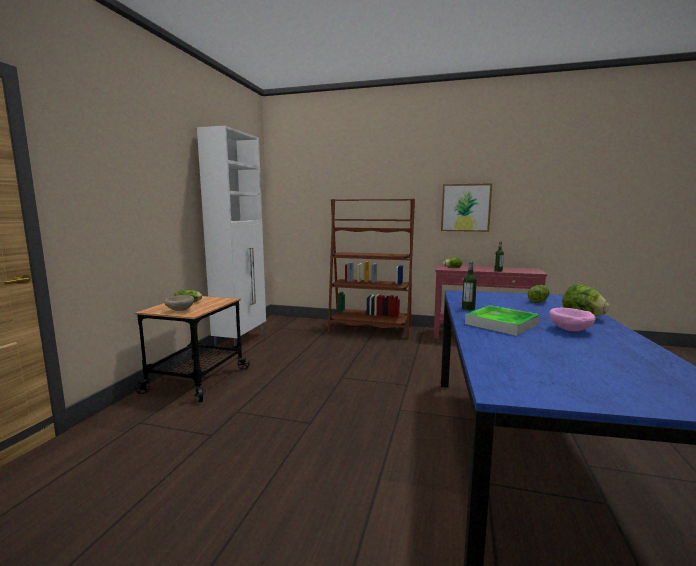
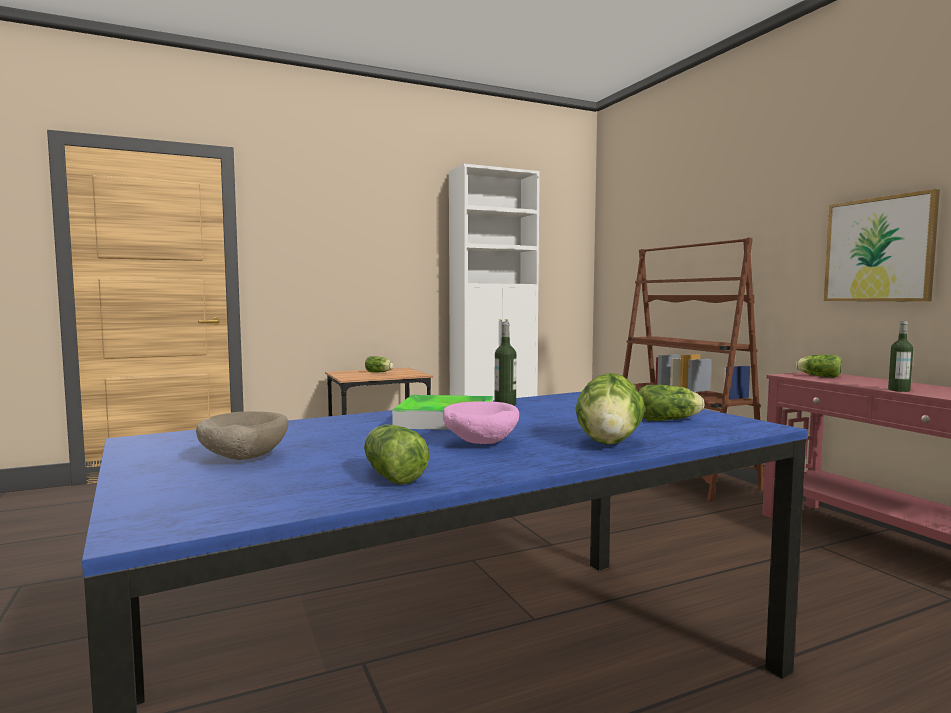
camera: 50 degrees right, 5 degrees down
beige bowl [164,295,194,311] -> beige bowl moved to [196,411,288,460]
none -> lettuce [364,425,429,485]

